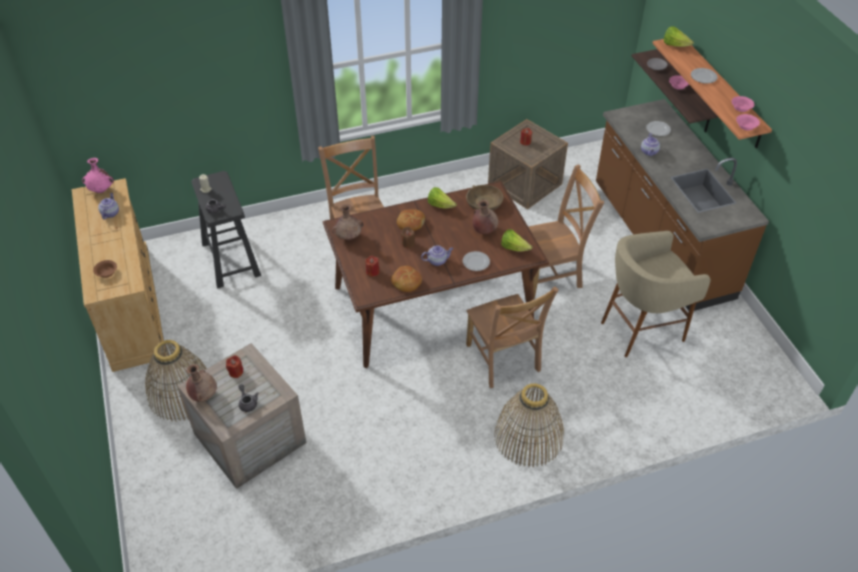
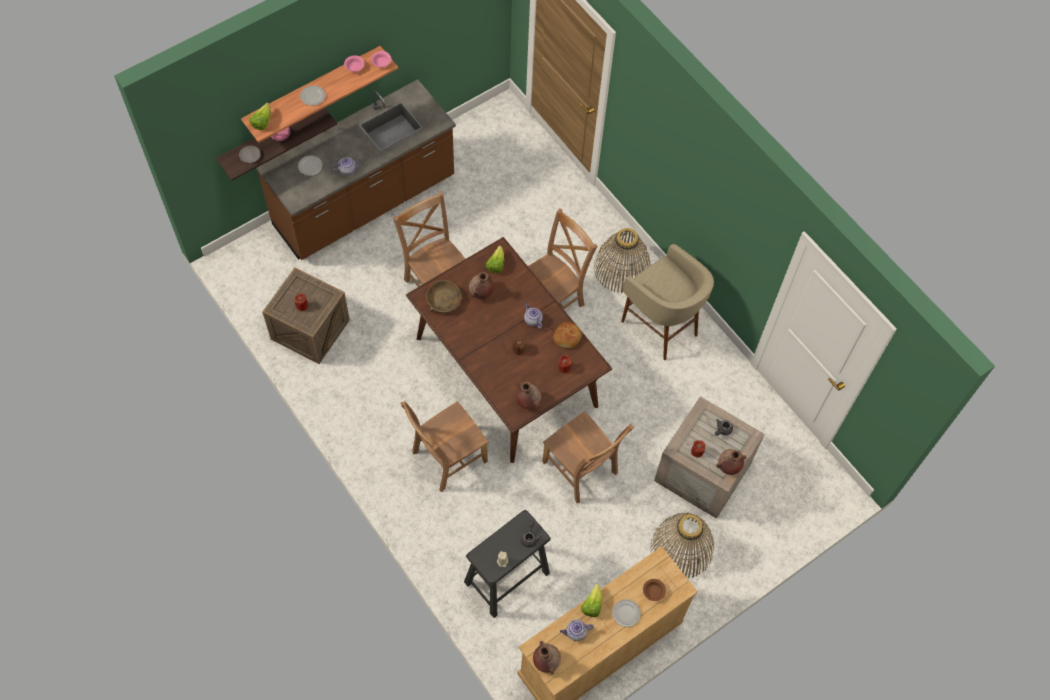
camera: 110 degrees left, 15 degrees up
pink vase [82,158,114,193] -> brown vase [533,641,561,674]
bread [397,209,425,231] -> none
lettuce [428,187,457,208] -> lettuce moved to [581,584,602,617]
plate [463,251,490,271] -> plate moved to [612,599,641,627]
beige stool [601,231,711,357] -> beige stool moved to [621,244,714,360]
none -> brown chair [542,412,634,503]

